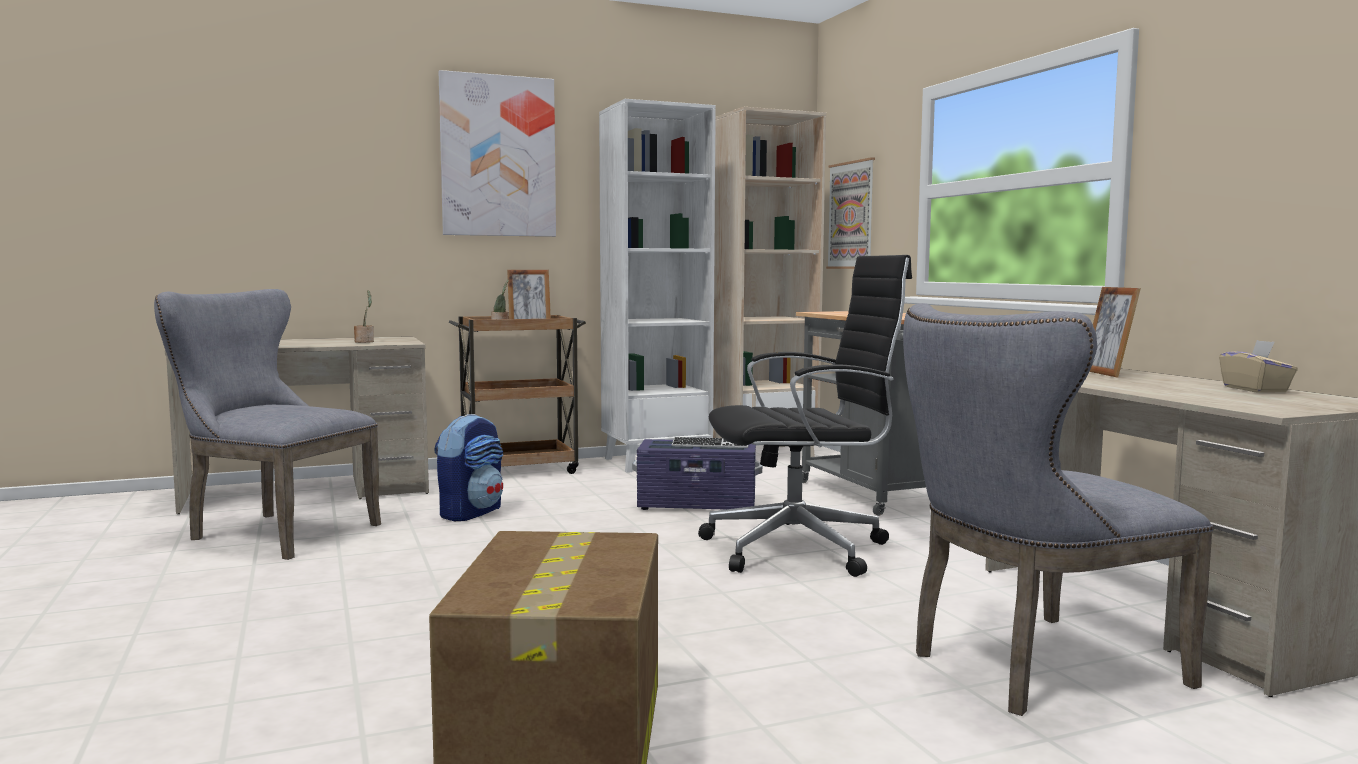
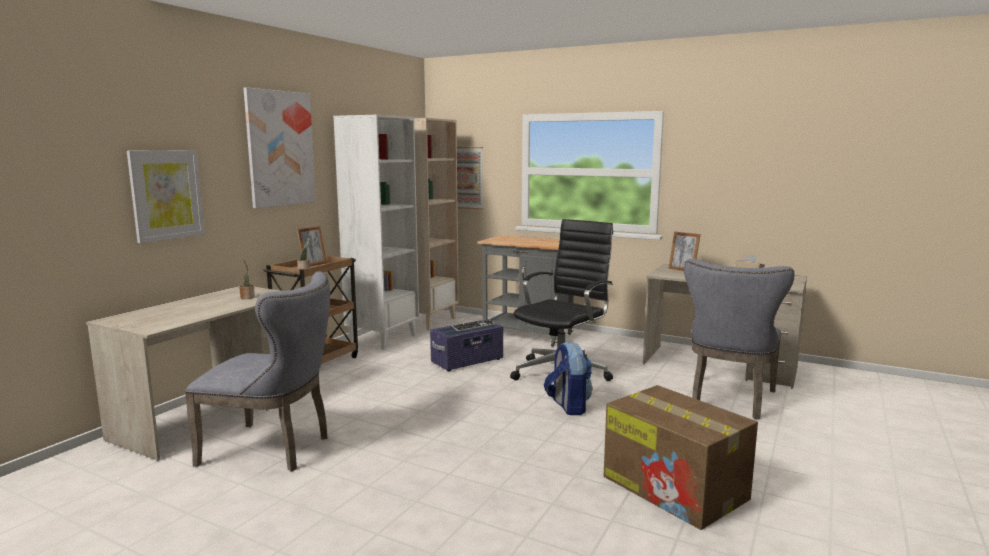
camera: 40 degrees left, 5 degrees up
grey chair [154,289,381,560] -> grey chair turned 150 degrees counterclockwise [185,271,330,472]
backpack [434,414,503,521] -> backpack moved to [544,341,592,415]
none -> picture [127,150,205,243]

